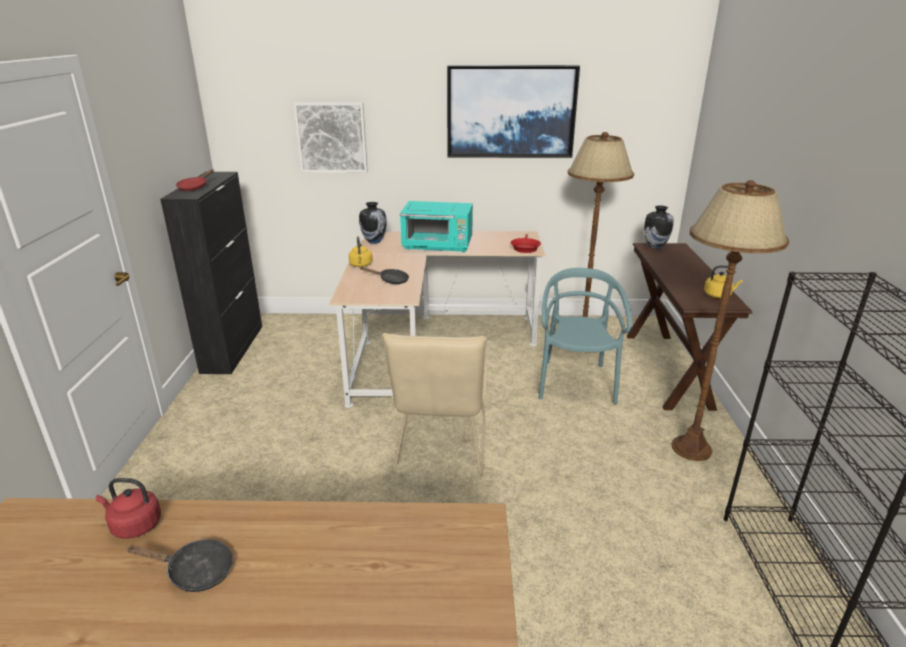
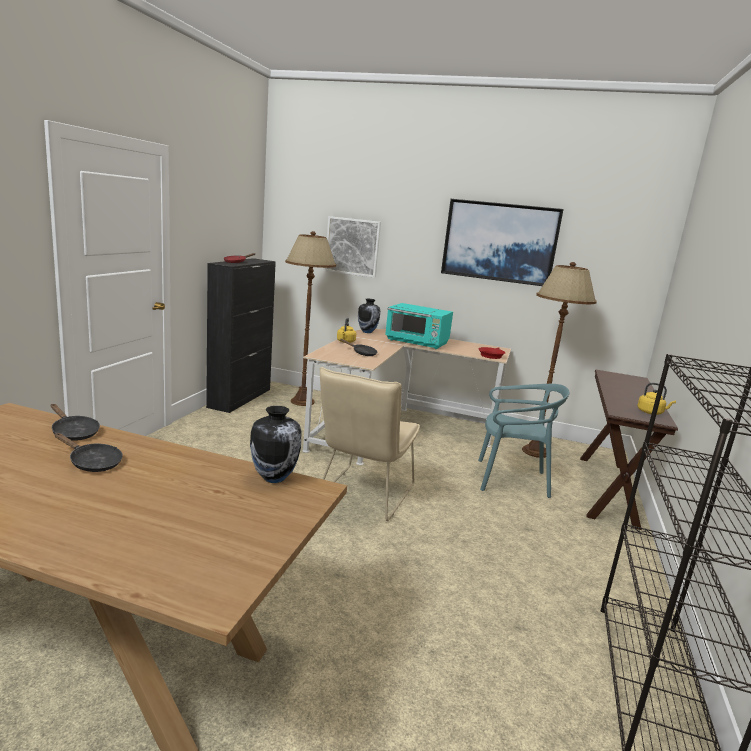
camera: 15 degrees right, 10 degrees down
red kettle [96,478,161,539] -> black frying pan [51,404,100,441]
turquoise chair [539,268,632,404] -> turquoise chair turned 75 degrees clockwise [478,384,569,498]
vase [644,205,674,248] -> vase moved to [250,406,301,483]
brown floor lamp [672,180,789,461] -> brown floor lamp moved to [285,231,336,406]

